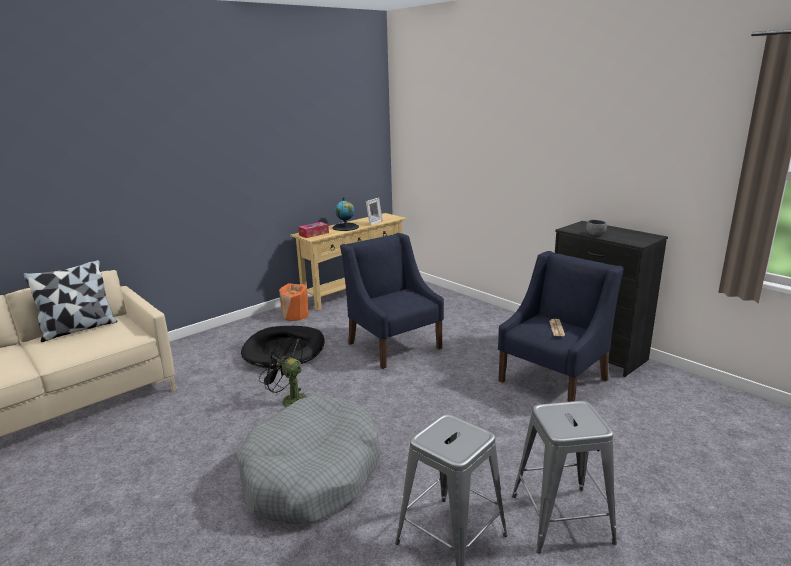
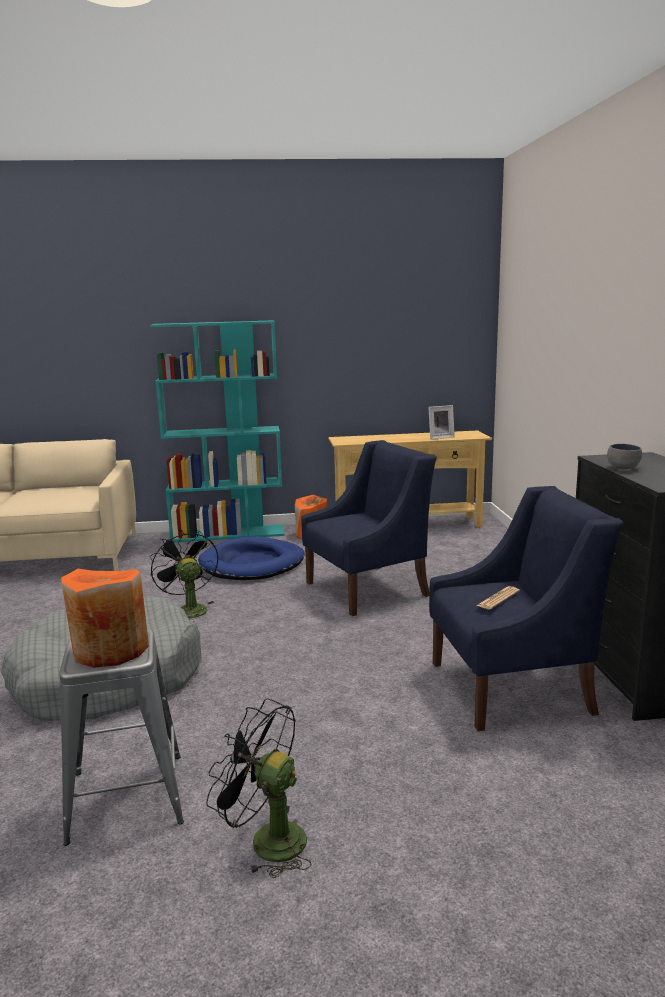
camera: 35 degrees right, 5 degrees down
pillow [23,259,118,342] -> none
black dog bed [241,326,325,369] -> blue dog bed [198,536,305,580]
tissue box [298,222,329,238] -> none
globe [332,197,359,231] -> none
blue armchair [340,233,444,369] -> blue armchair turned 60 degrees clockwise [301,440,437,616]
grey stool [512,401,617,554] -> black fan [206,698,312,878]
none -> orange vase [61,569,149,668]
none -> turquoise bookcase [150,320,285,542]

